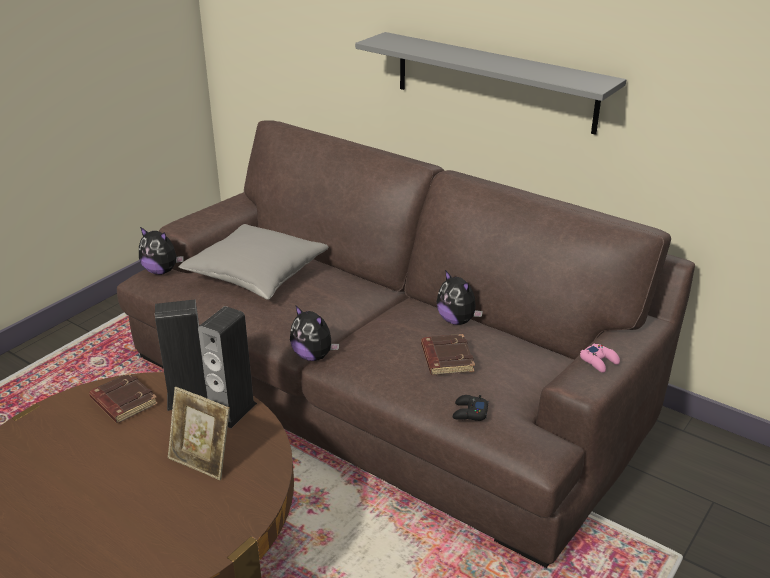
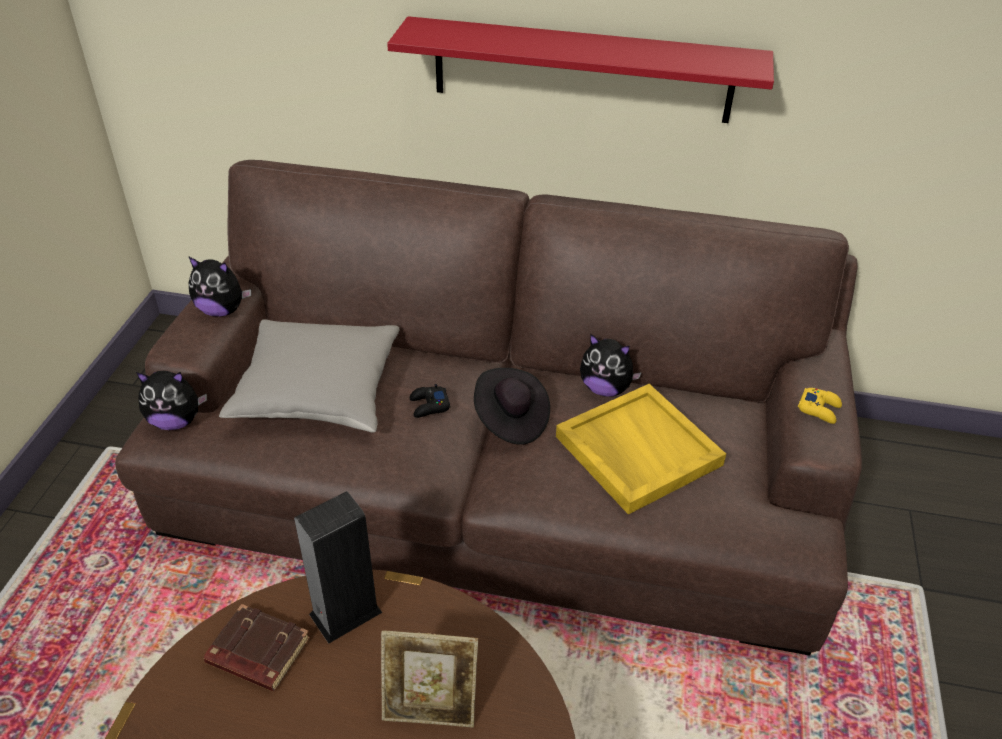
camera: 25 degrees left, 10 degrees up
speaker [198,306,257,428] -> none
plush toy [290,306,339,361] -> plush toy moved to [188,256,251,317]
grey shelf [355,32,626,135] -> red shelf [387,16,774,123]
brown book [421,334,475,375] -> yellow tray [556,384,726,515]
black game controller [453,395,488,421] -> black game controller moved to [410,384,450,418]
pink game controller [580,344,620,373] -> yellow game controller [798,388,842,424]
none -> black hat [474,368,550,445]

